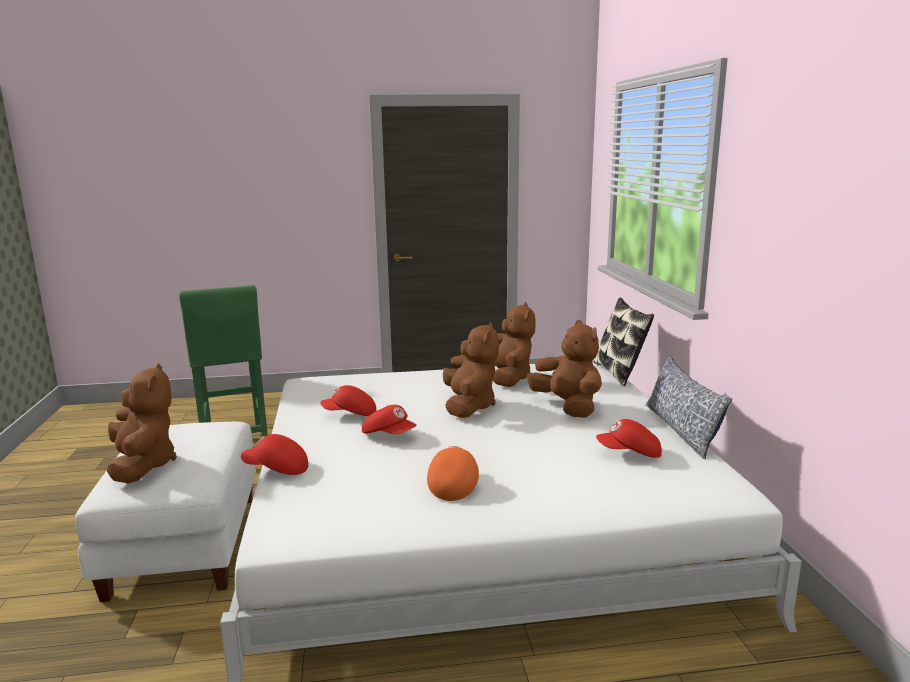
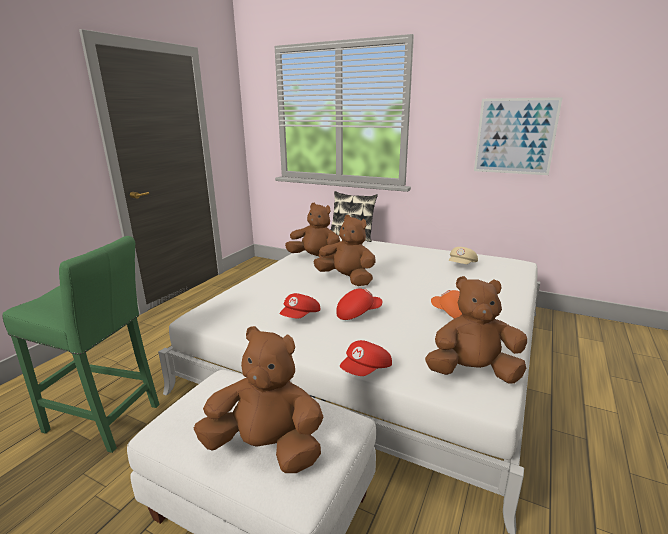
camera: 55 degrees left, 5 degrees up
brown plush toy [527,320,602,418] -> brown plush toy moved to [425,276,527,384]
red cap [596,419,662,458] -> beige cap [449,247,478,264]
pillow [645,355,732,459] -> none
none -> picture [474,97,563,175]

